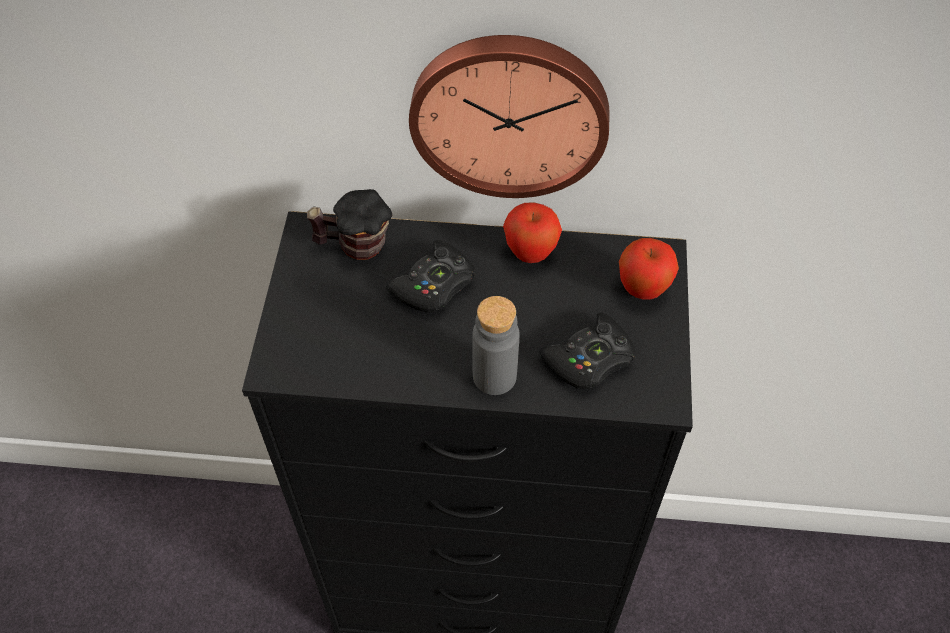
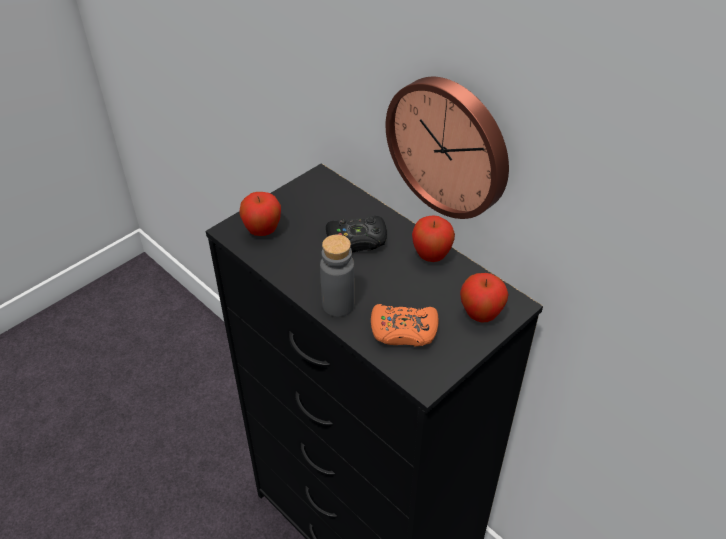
camera: 40 degrees right, 10 degrees down
mug [307,189,392,260] -> none
black game controller [539,313,636,389] -> orange game controller [371,304,439,346]
none -> apple [239,192,281,236]

